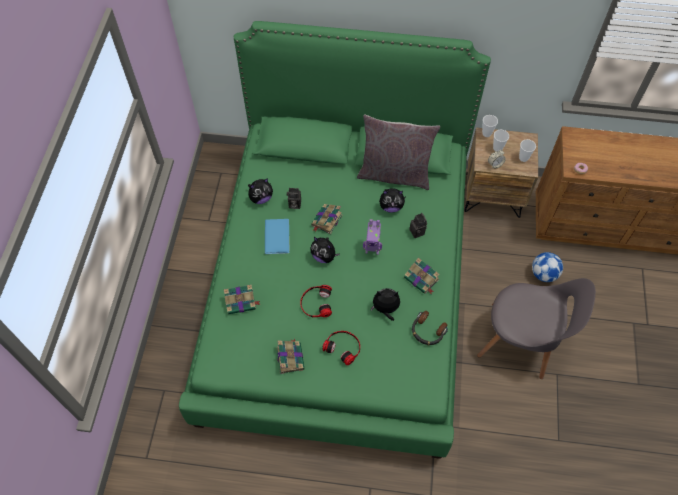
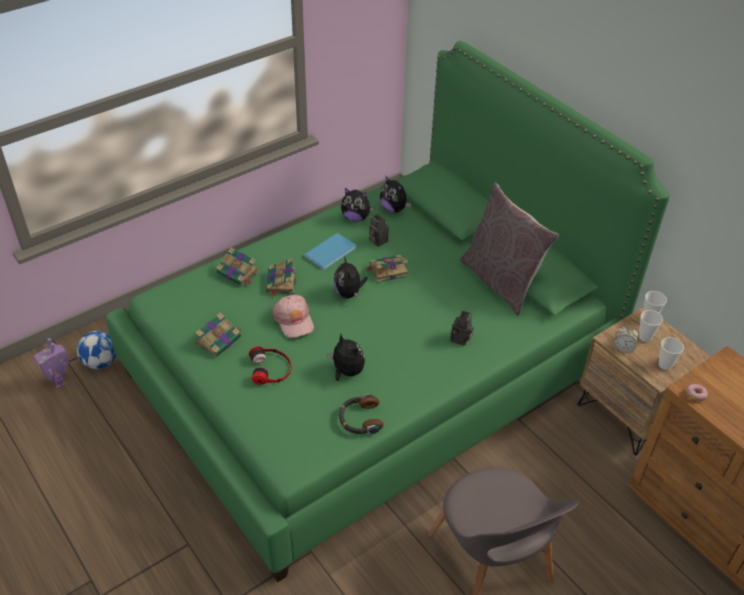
camera: 45 degrees right, 15 degrees down
headphones [301,285,332,317] -> pink cap [273,295,314,338]
toy robot [363,219,382,255] -> toy robot moved to [34,338,69,389]
plush toy [379,188,406,213] -> plush toy moved to [380,176,411,212]
book [404,258,440,294] -> book moved to [266,258,296,297]
football [532,252,563,282] -> football moved to [77,331,116,369]

